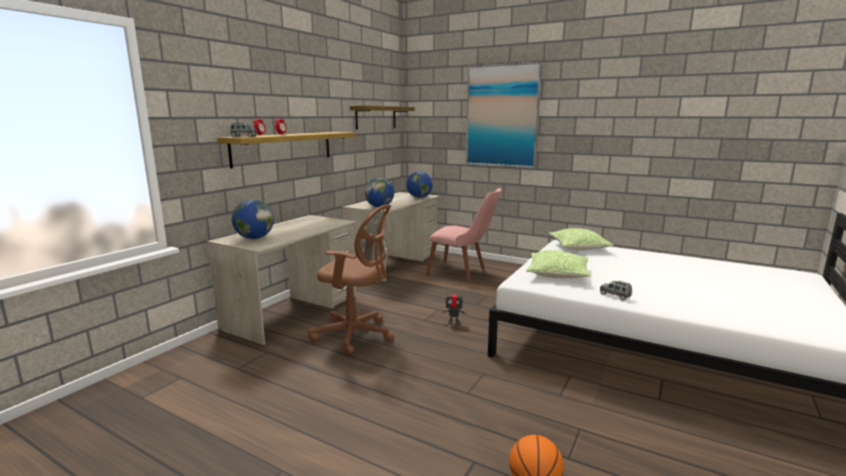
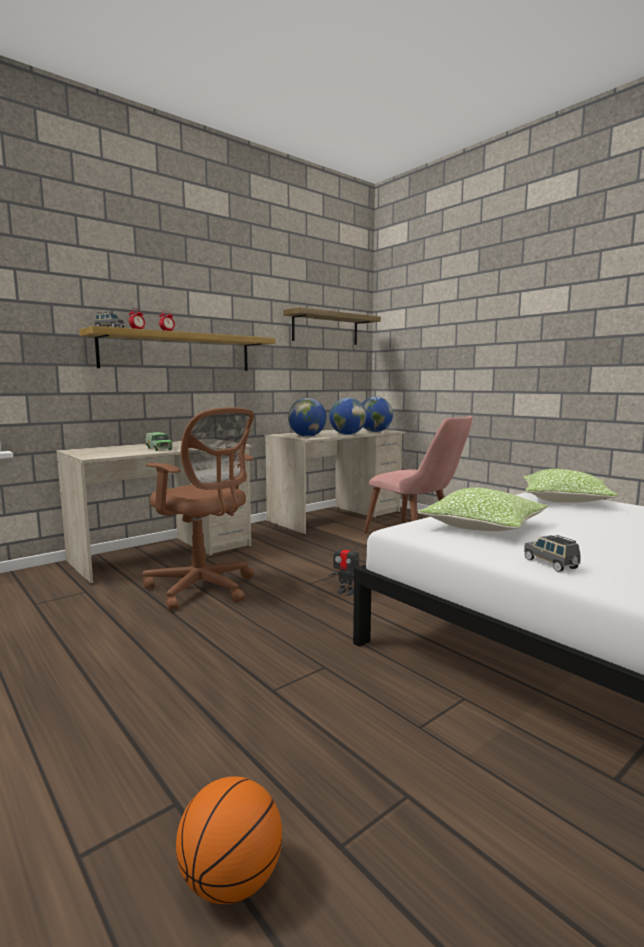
camera: 20 degrees right, 5 degrees down
globe [232,199,274,239] -> globe moved to [329,398,366,435]
picture [466,62,542,168] -> none
none -> toy truck [145,432,173,451]

